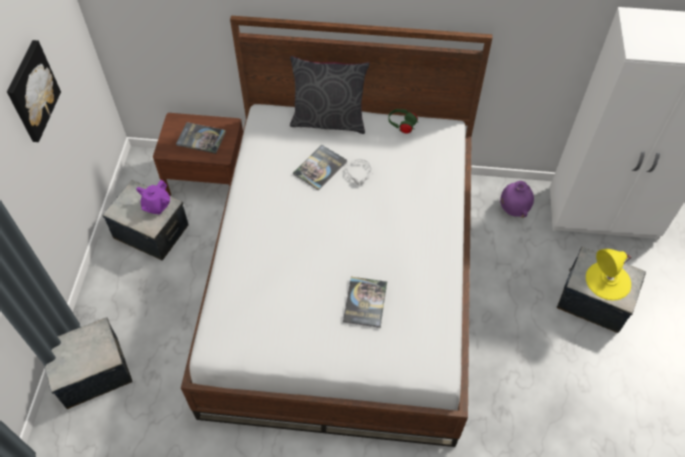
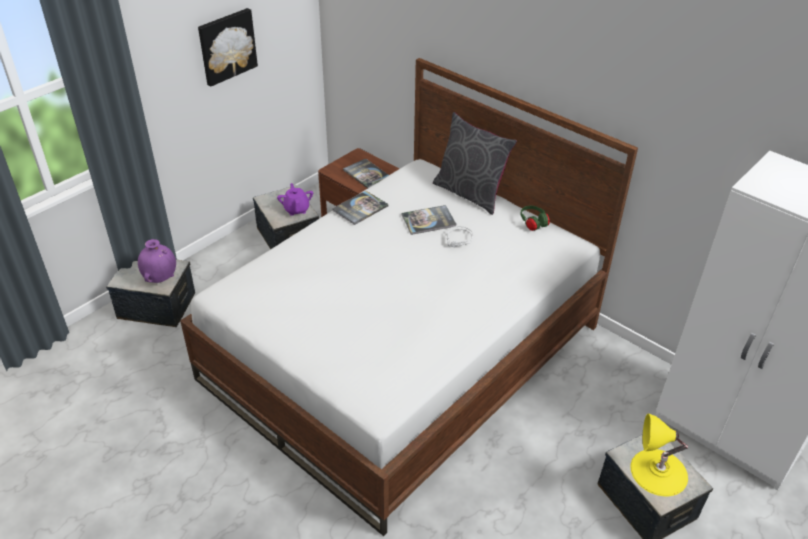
camera: 35 degrees right, 15 degrees down
purple teapot [136,180,170,214] -> purple teapot turned 105 degrees clockwise [277,183,313,216]
book [343,277,387,328] -> book moved to [332,191,388,225]
purple vase [500,181,534,218] -> purple vase moved to [138,239,176,283]

